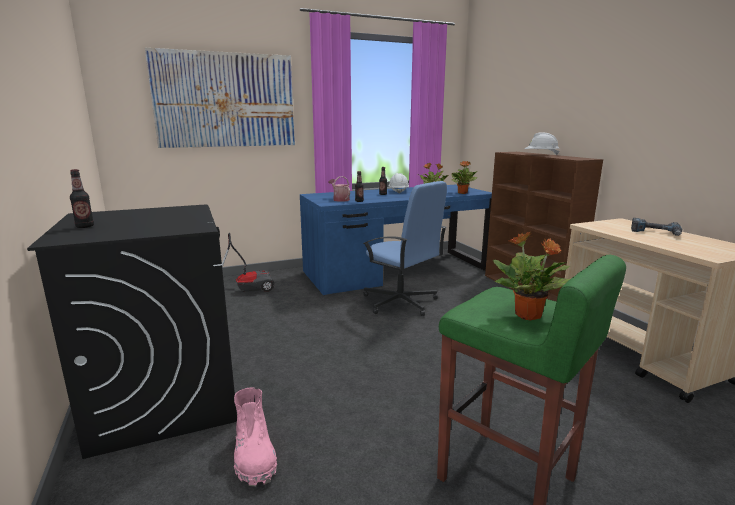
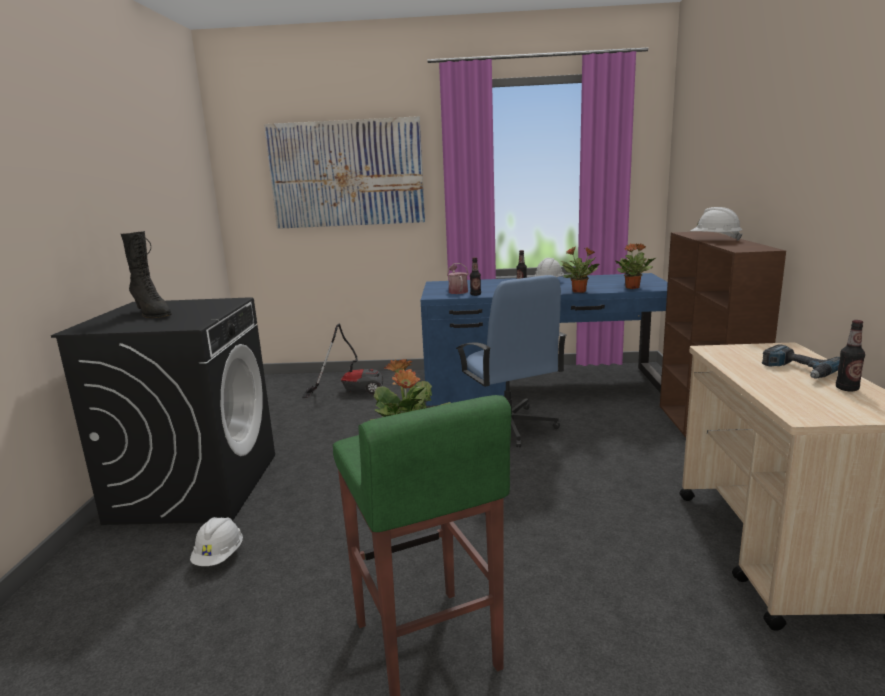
camera: 25 degrees right, 0 degrees up
bottle [70,169,94,228] -> bottle moved to [836,320,865,391]
pink boot [234,388,277,486] -> white hard hat [190,517,243,566]
none -> black boot [121,231,172,318]

